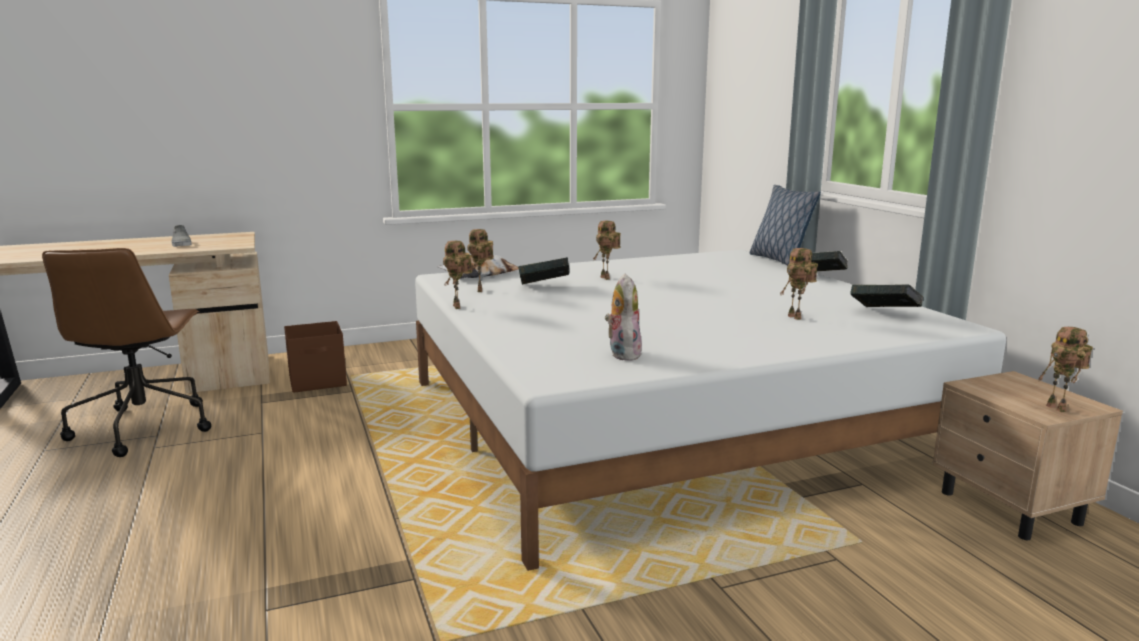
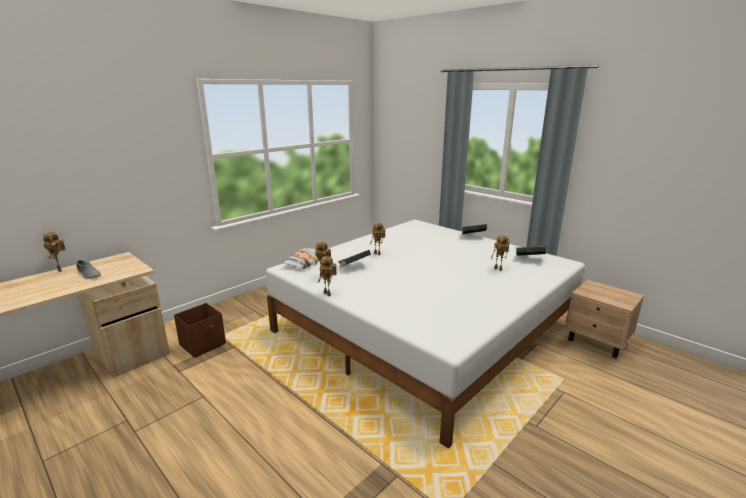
camera: 25 degrees left, 5 degrees up
brown office chair [42,248,211,457] -> none
plush toy [605,273,642,361] -> none
pillow [750,185,821,265] -> none
toy robot [1038,327,1093,412] -> toy robot moved to [43,232,66,272]

